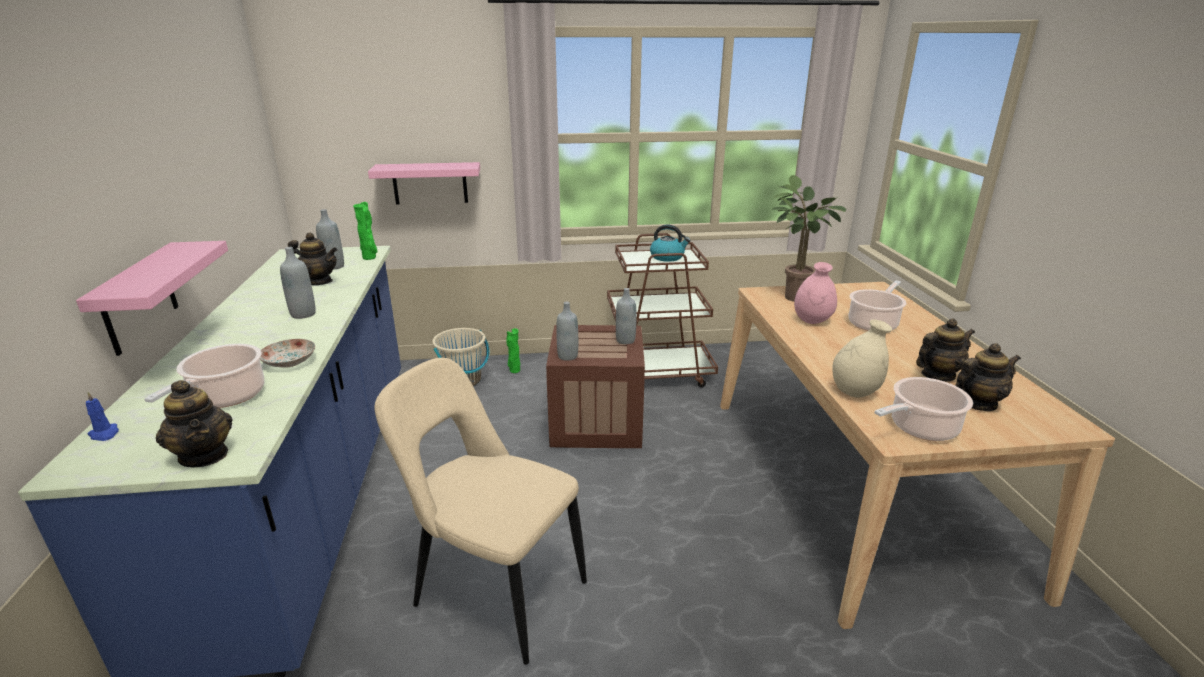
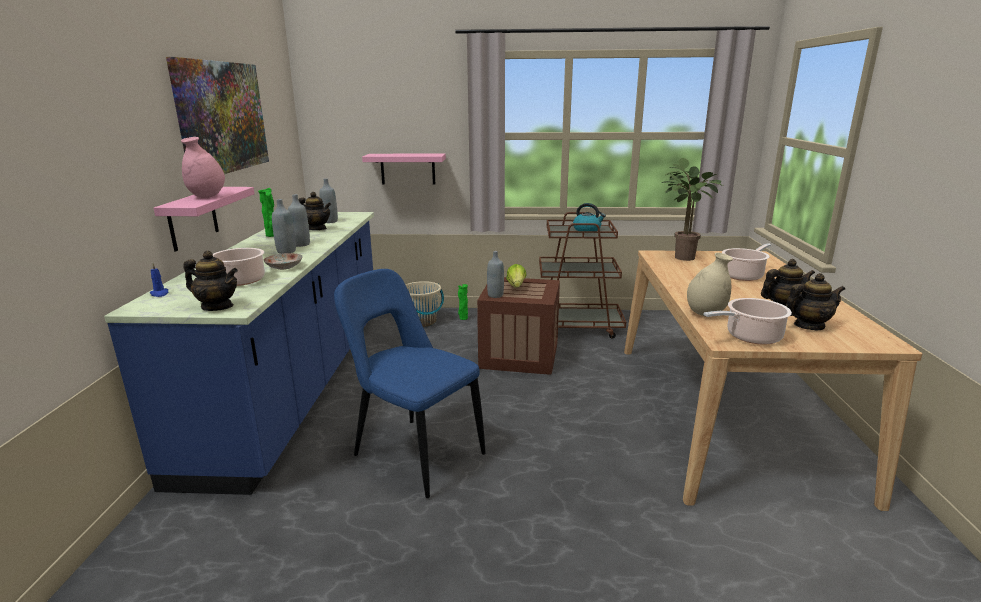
camera: 10 degrees right, 5 degrees down
teapot [156,380,233,467] -> teapot turned 45 degrees counterclockwise [183,251,238,311]
green vase [353,202,377,260] -> green vase moved to [258,188,274,237]
beige chair [374,358,587,665] -> blue chair [334,269,486,498]
grey bottle [616,288,636,344] -> grey bottle moved to [272,199,296,254]
pink vase [794,262,837,324] -> pink vase moved to [181,137,225,198]
none -> picture [166,57,269,174]
none -> lettuce [506,264,527,288]

